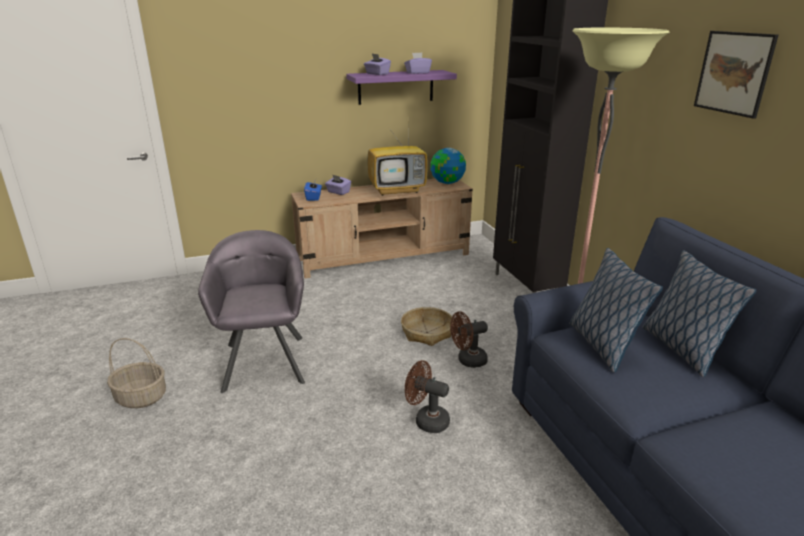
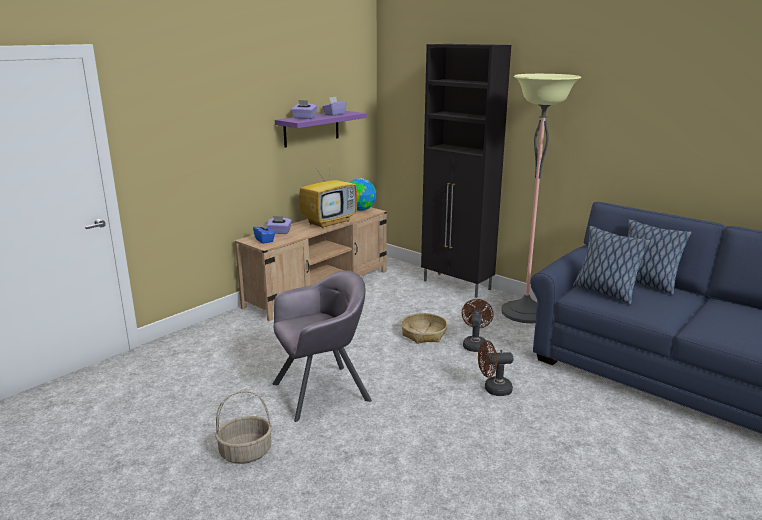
camera: 30 degrees left, 5 degrees down
grey armchair [198,230,305,393] -> grey armchair turned 105 degrees clockwise [272,270,372,422]
brown fan [450,311,488,368] -> brown fan turned 150 degrees clockwise [462,299,494,352]
picture [694,31,778,119] -> none

